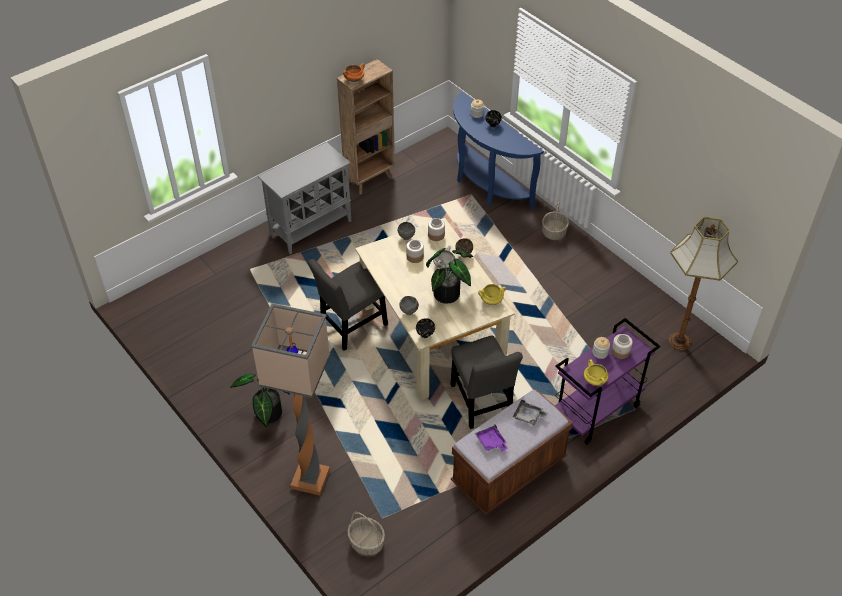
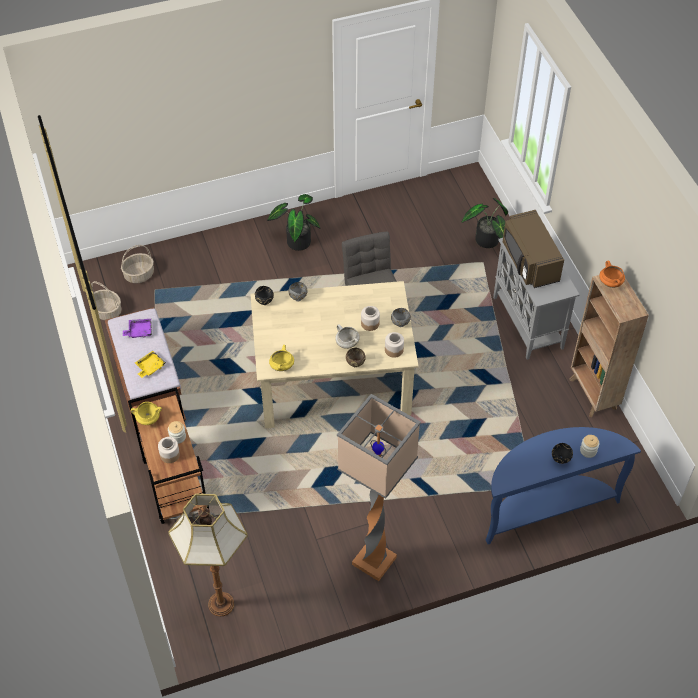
camera: 110 degrees right, 5 degrees up
floor lamp [251,303,330,495] -> floor lamp moved to [337,394,421,581]
potted plant [426,248,473,303] -> potted plant moved to [462,198,508,248]
grey chair [451,335,523,429] -> none
grey tray [513,400,548,425] -> yellow tray [135,351,166,378]
basket [542,200,569,240] -> basket moved to [91,281,121,320]
purple cart [555,318,660,444] -> brown cart [128,387,209,524]
none -> brown microwave [503,210,564,288]

